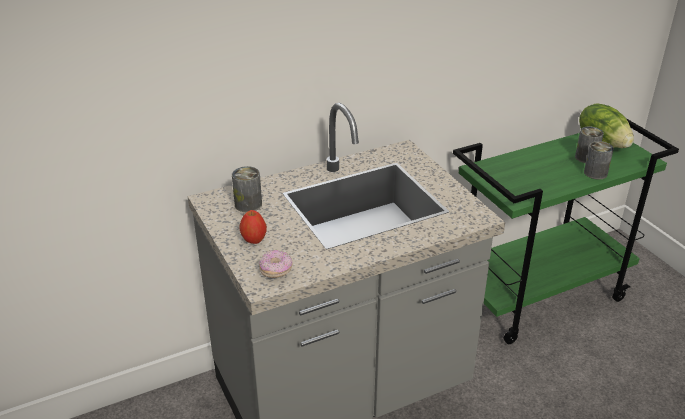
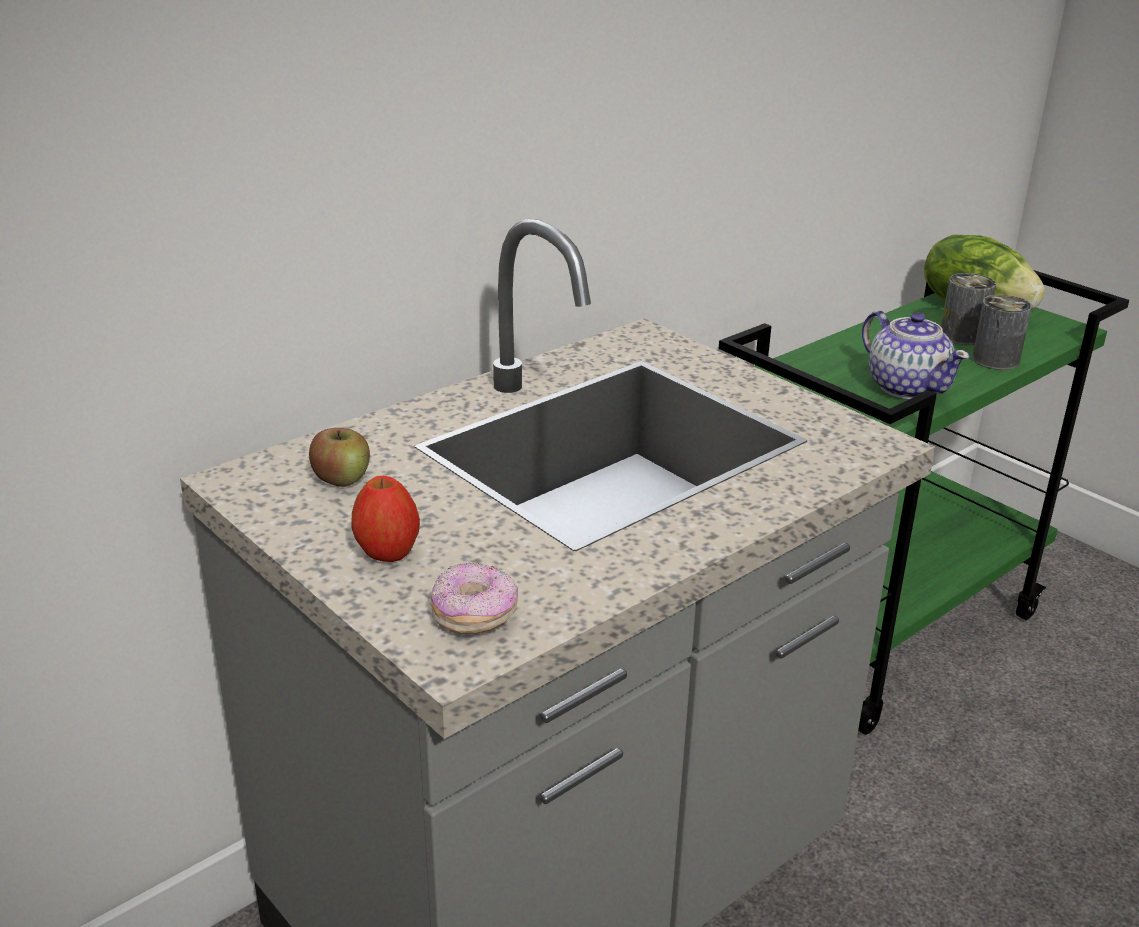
camera: 15 degrees left, 5 degrees down
can [232,166,262,212] -> apple [309,428,370,487]
none -> teapot [862,310,970,399]

